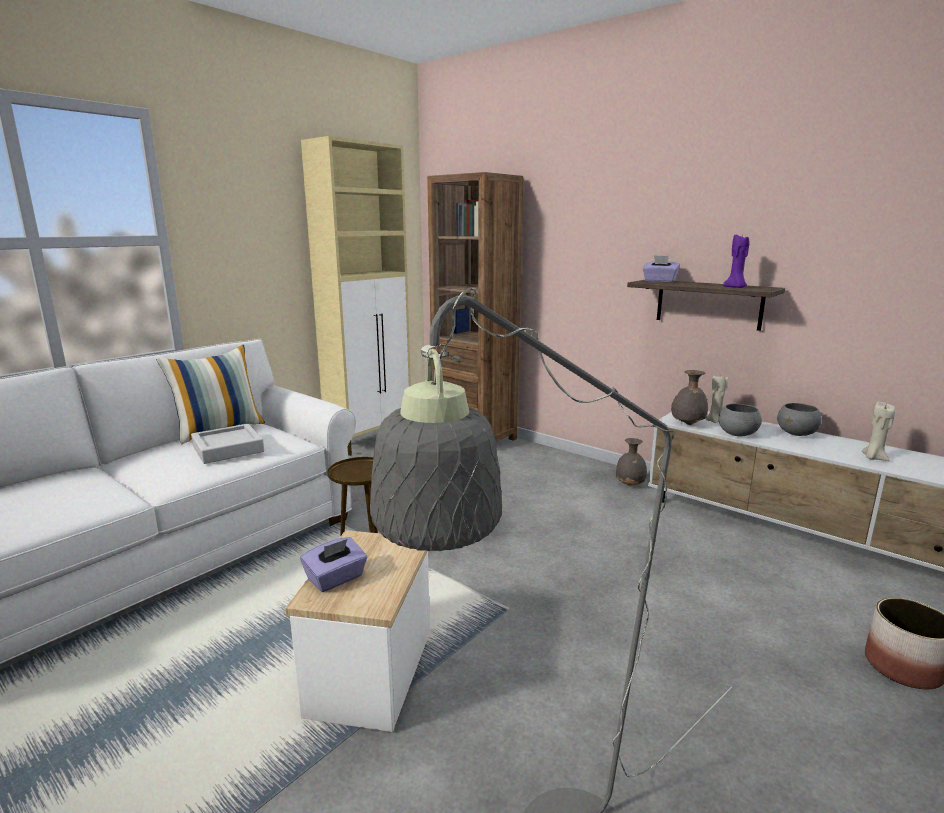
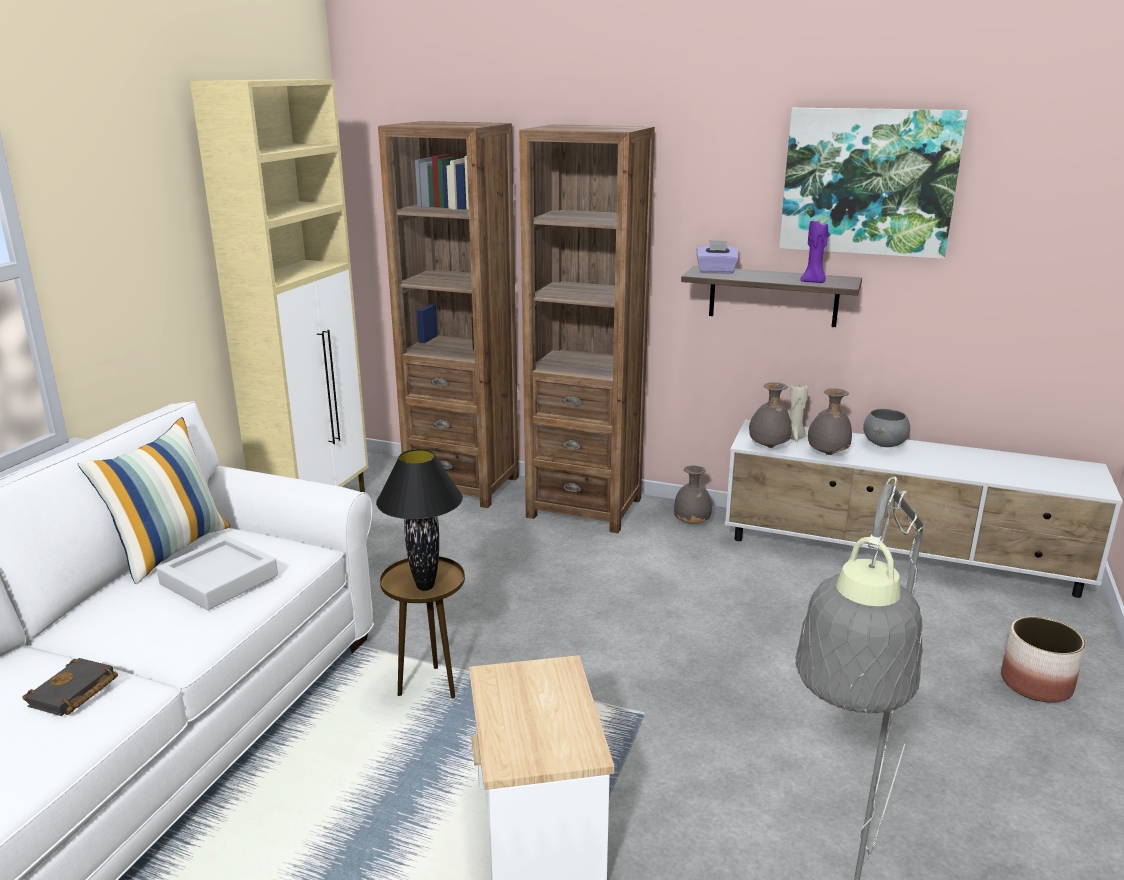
camera: 20 degrees left, 5 degrees up
purple tissue box [300,537,367,592] -> none
grey bowl [719,403,762,436] -> grey vase [808,388,852,455]
beige candle [862,402,895,461] -> none
none -> black book [23,658,118,716]
none -> black table lamp [376,449,463,591]
none -> brown bookcase [519,124,655,533]
none -> picture [779,108,968,259]

